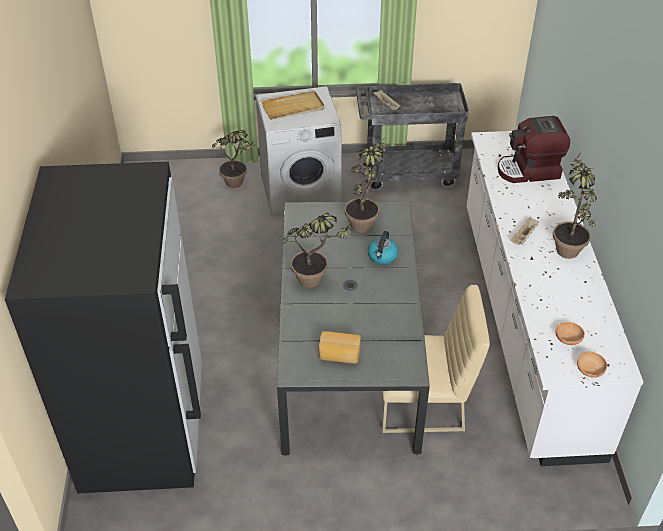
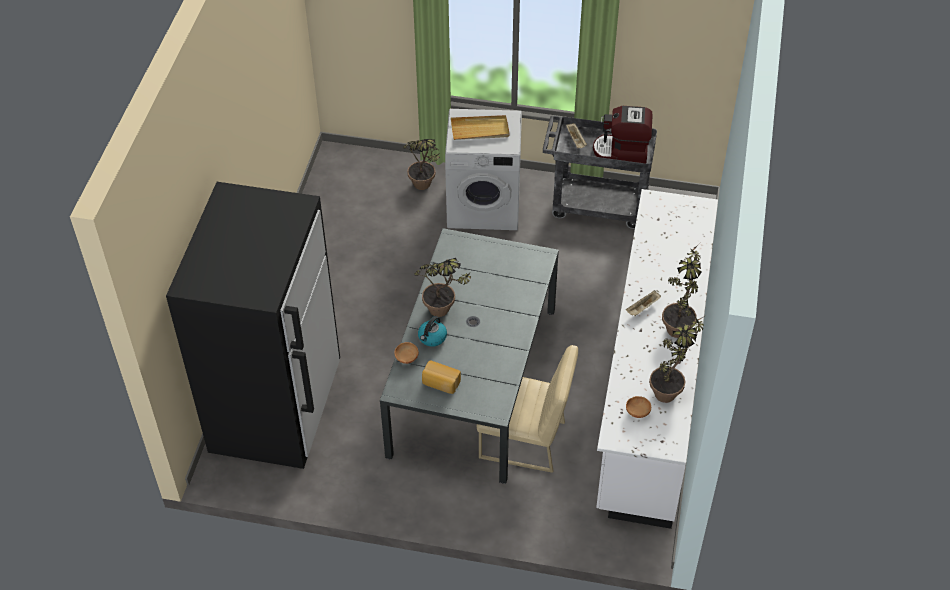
camera: 15 degrees right, 5 degrees up
potted plant [345,135,388,233] -> potted plant moved to [649,316,705,403]
kettle [368,231,399,264] -> kettle moved to [418,316,447,347]
coffee machine [498,116,570,183] -> coffee machine moved to [593,106,652,163]
brown bowl [577,352,607,377] -> brown bowl moved to [394,342,419,364]

